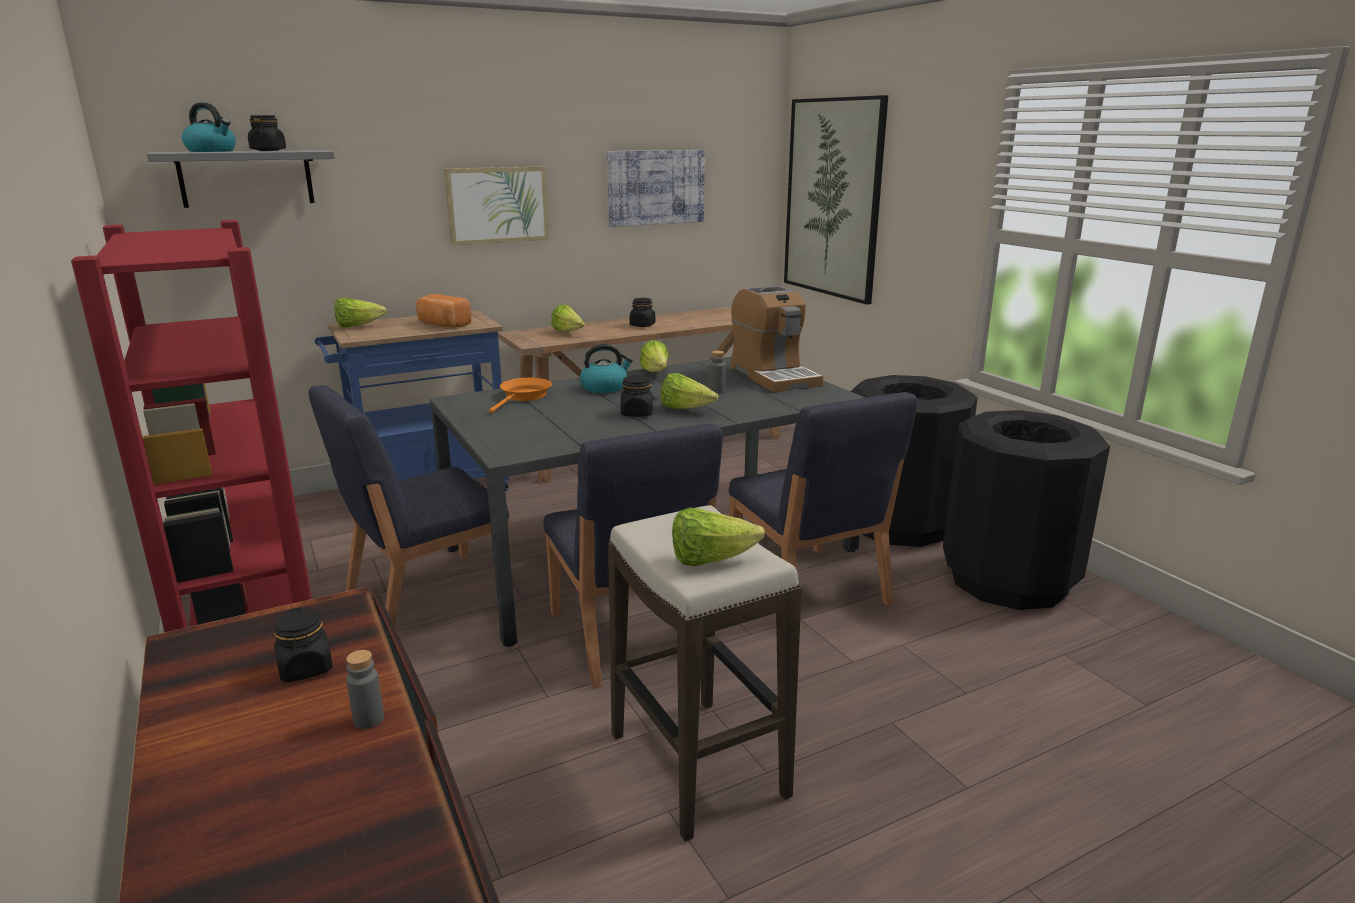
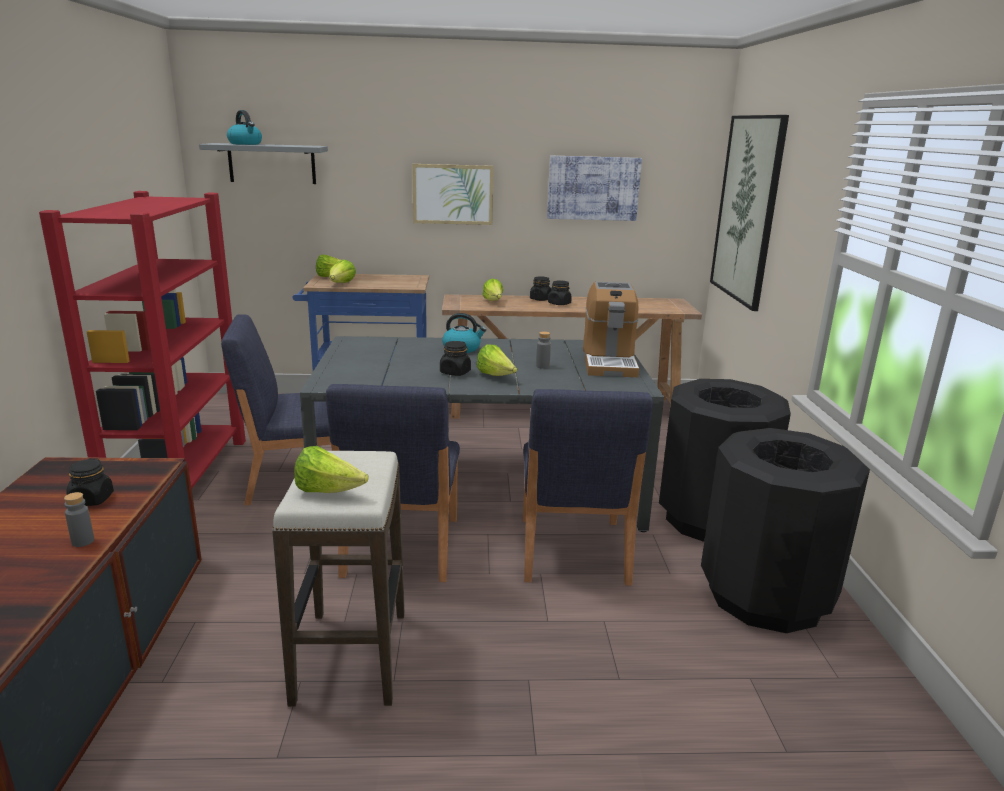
camera: 25 degrees right, 0 degrees up
black jar [248,115,286,151] -> black jar moved to [530,276,551,301]
bread [416,294,471,327] -> none
orange frying pan [489,378,552,413] -> none
lettuce [640,340,669,372] -> lettuce moved to [329,260,356,283]

